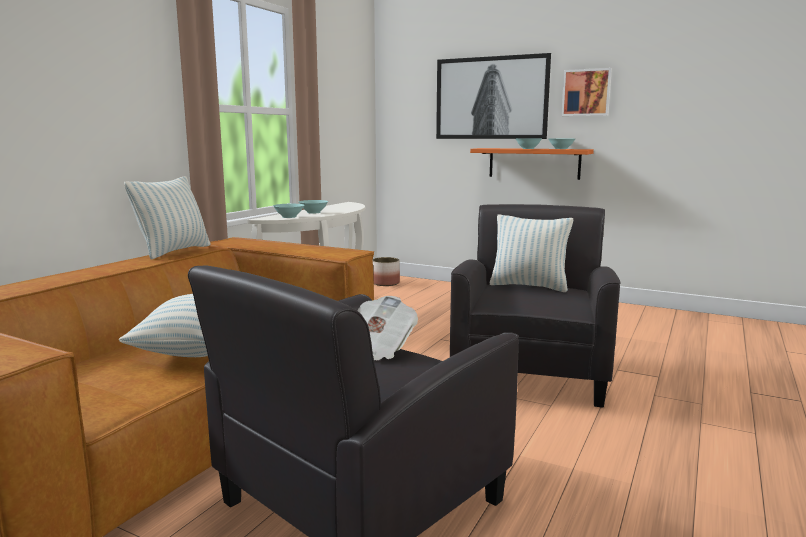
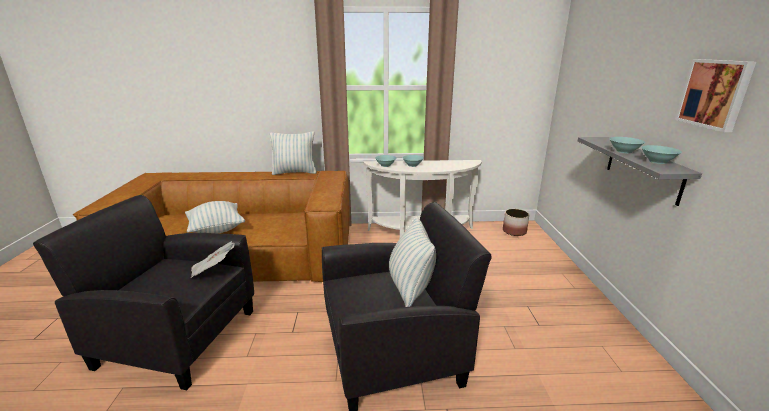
camera: 60 degrees right, 10 degrees up
picture [436,53,551,139] -> none
orange shelf [470,148,594,180] -> grey shelf [578,137,702,206]

